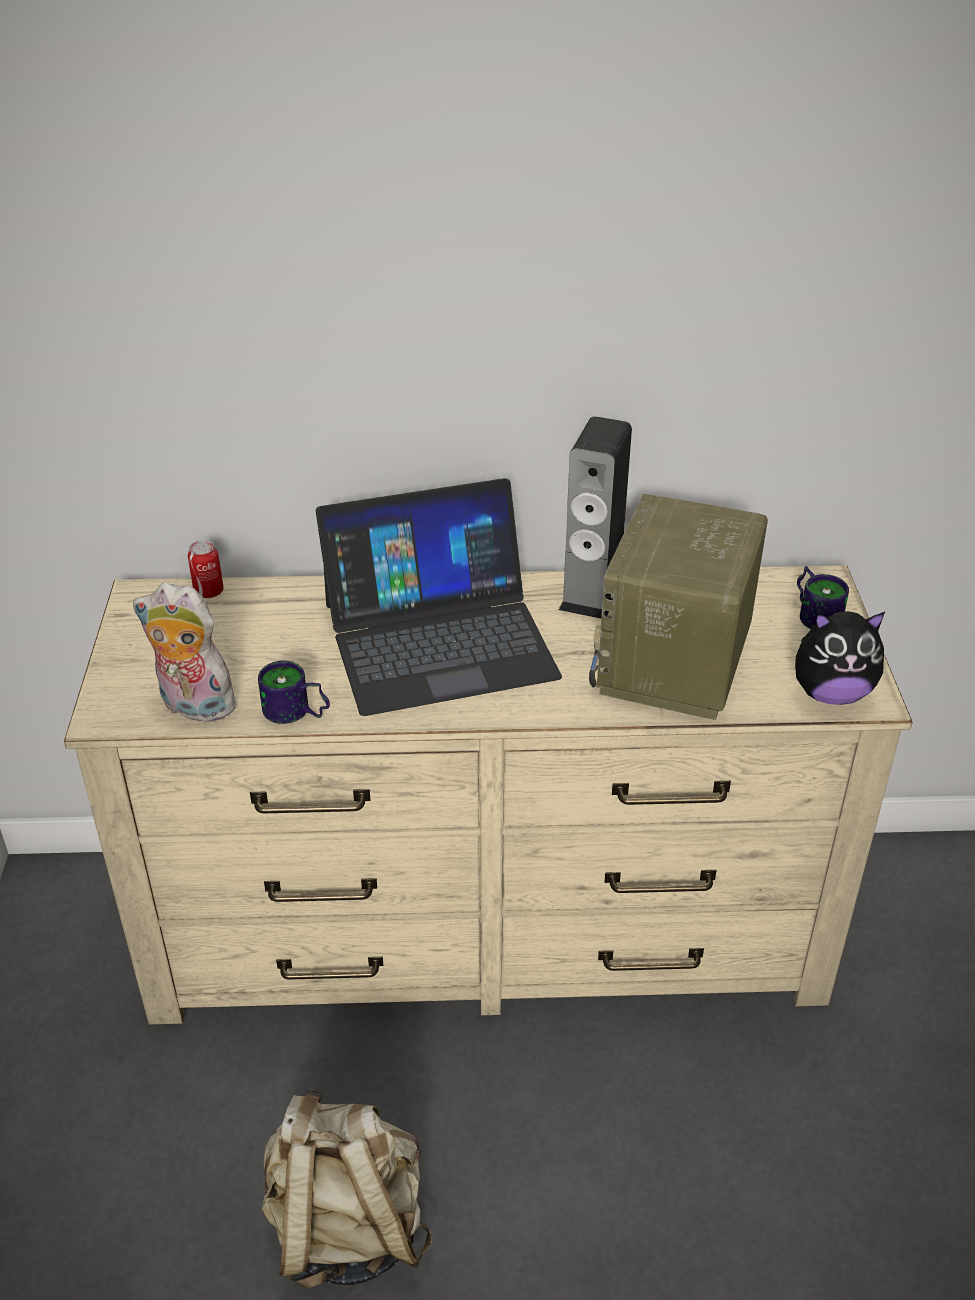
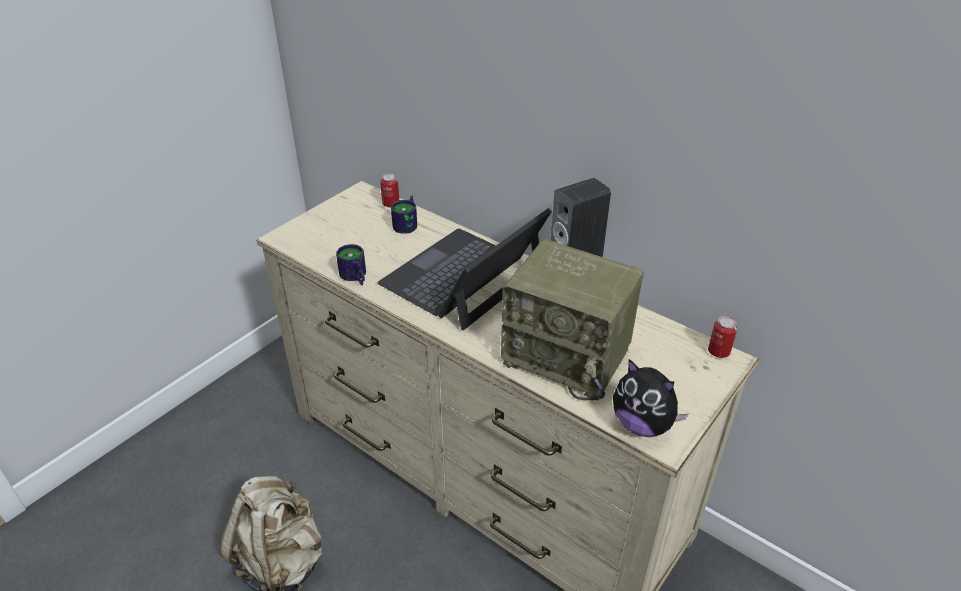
camera: 40 degrees right, 0 degrees up
plush toy [133,582,244,726] -> none
laptop [316,478,562,716] -> laptop turned 105 degrees clockwise [377,208,552,330]
radio [589,494,768,720] -> radio turned 120 degrees counterclockwise [501,239,644,401]
mug [797,566,849,629] -> mug moved to [391,195,417,234]
none -> can [708,316,737,358]

